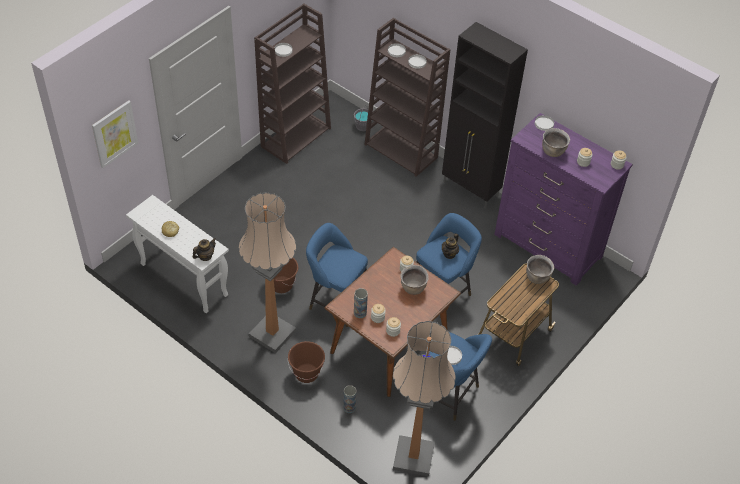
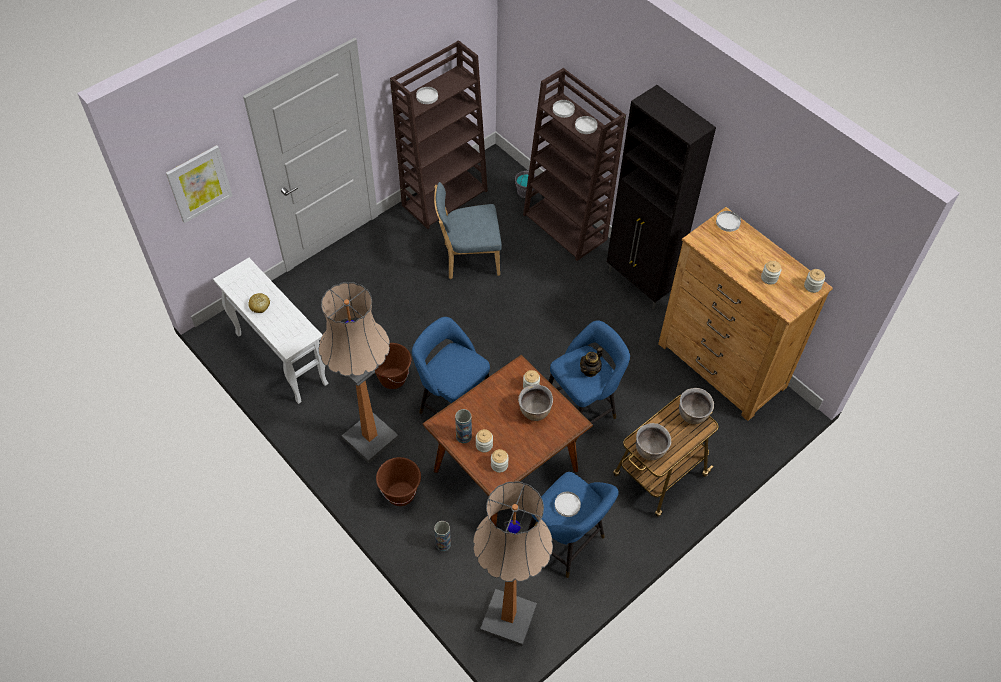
camera: 10 degrees right, 5 degrees up
teapot [193,238,216,261] -> none
purple dresser [494,113,633,286] -> brown dresser [658,207,833,421]
brown cooking pot [542,128,570,157] -> brown cooking pot moved to [636,423,671,461]
none -> blue chair [434,182,502,279]

